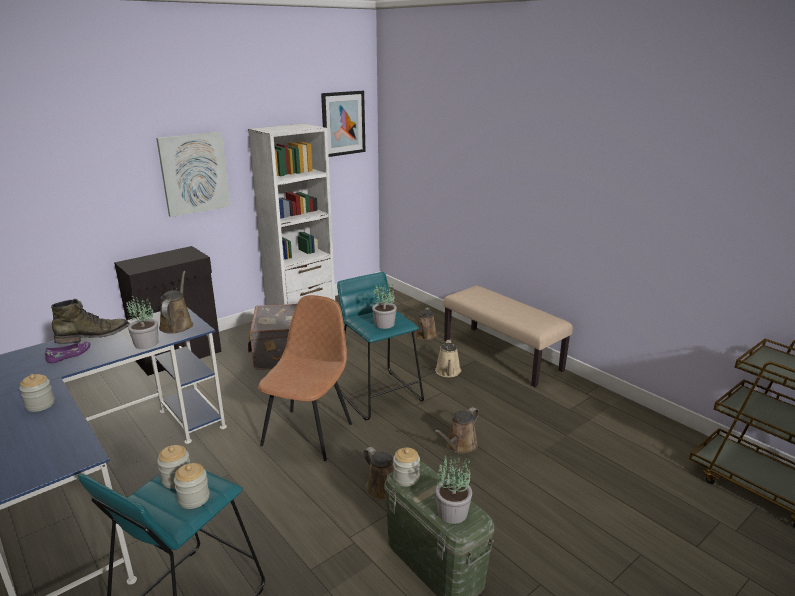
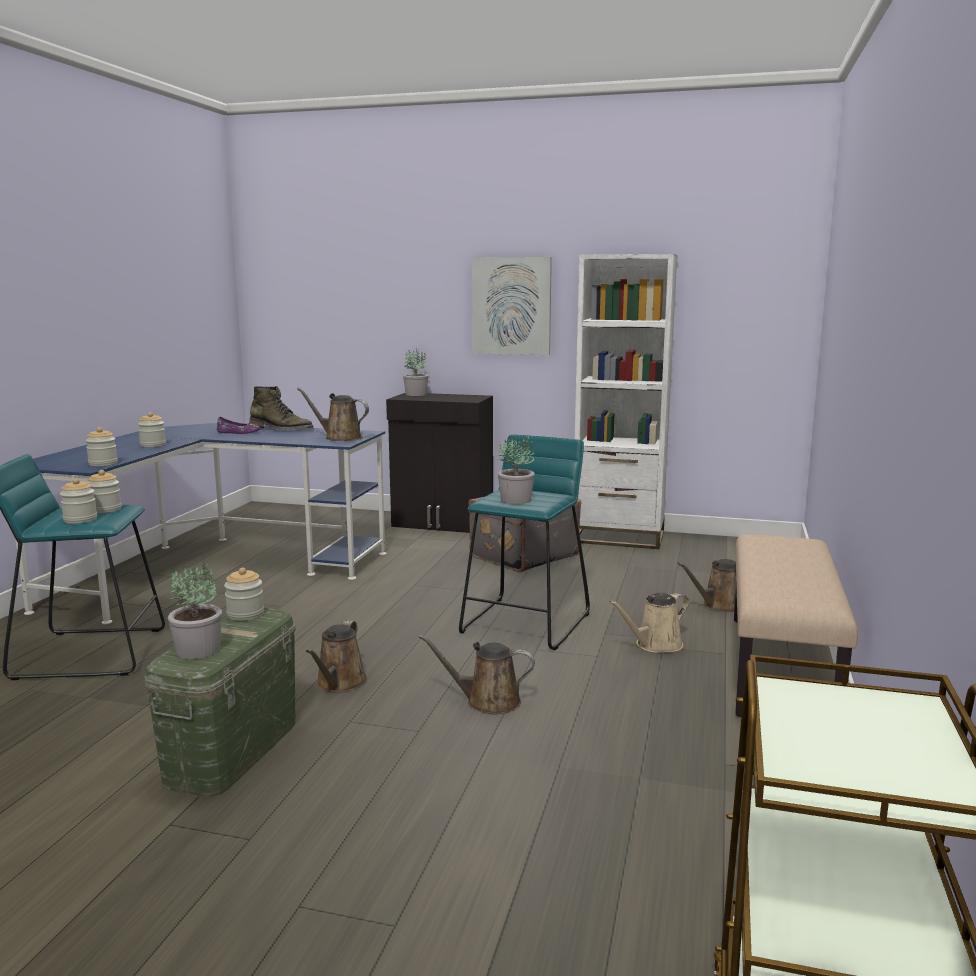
camera: 55 degrees right, 10 degrees down
potted plant [126,295,158,349] -> potted plant moved to [403,348,428,396]
brown watering can [159,271,193,334] -> brown watering can turned 120 degrees counterclockwise [297,388,369,441]
brown chair [258,295,352,461] -> none
picture [321,91,365,157] -> none
none -> jar [86,427,118,466]

